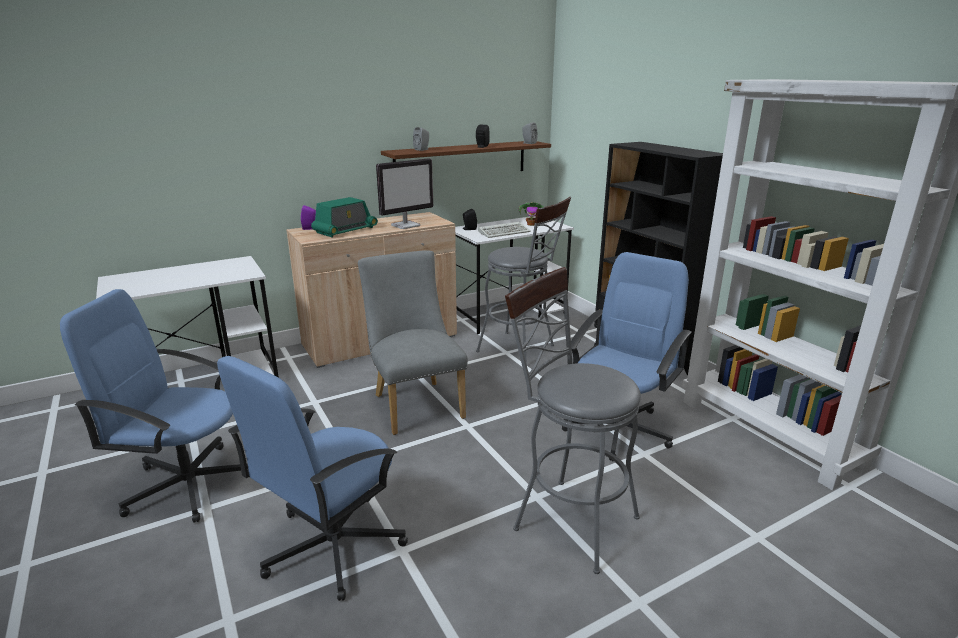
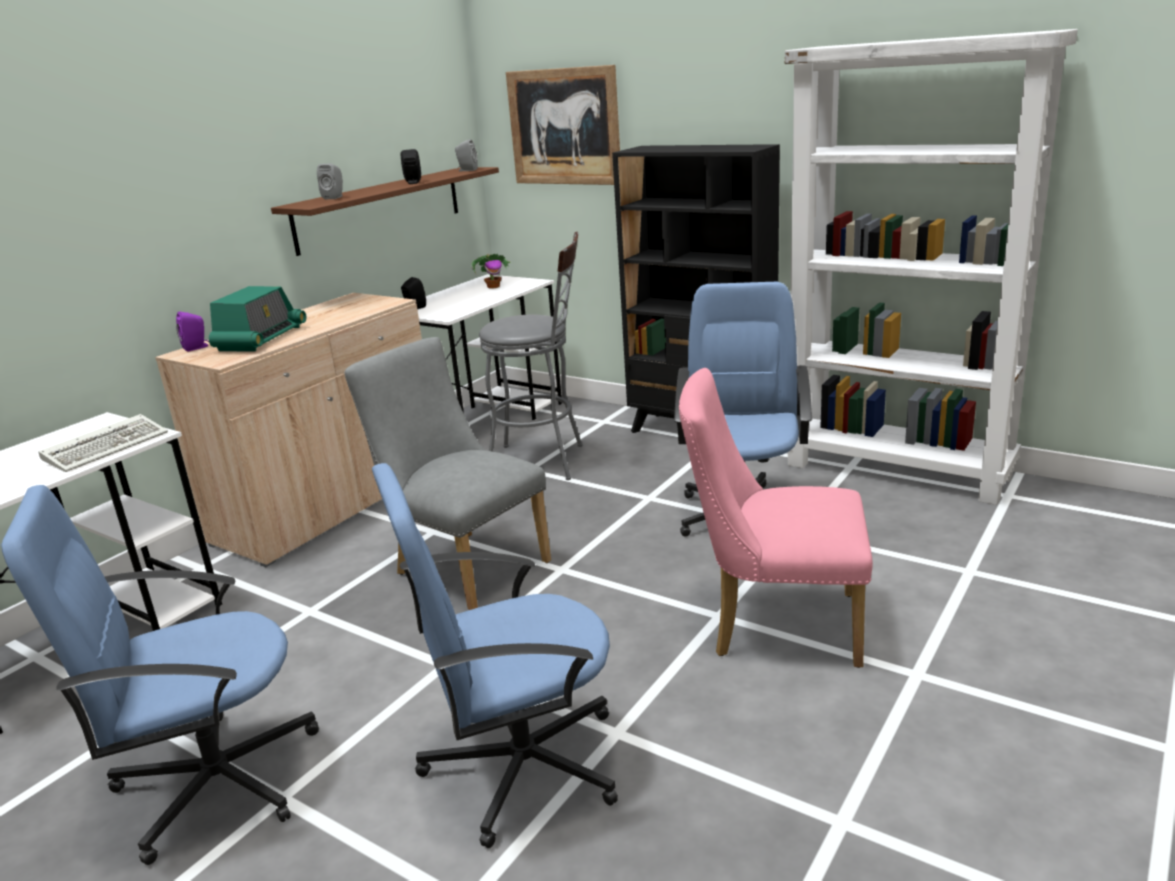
camera: 25 degrees left, 0 degrees up
blue office chair [217,356,408,601] -> blue office chair turned 60 degrees clockwise [372,463,618,848]
monitor [376,158,433,229] -> none
keyboard [478,222,531,238] -> keyboard moved to [38,414,168,472]
grey stool [505,267,641,574] -> pink chair [679,368,873,668]
none -> picture [506,65,620,185]

